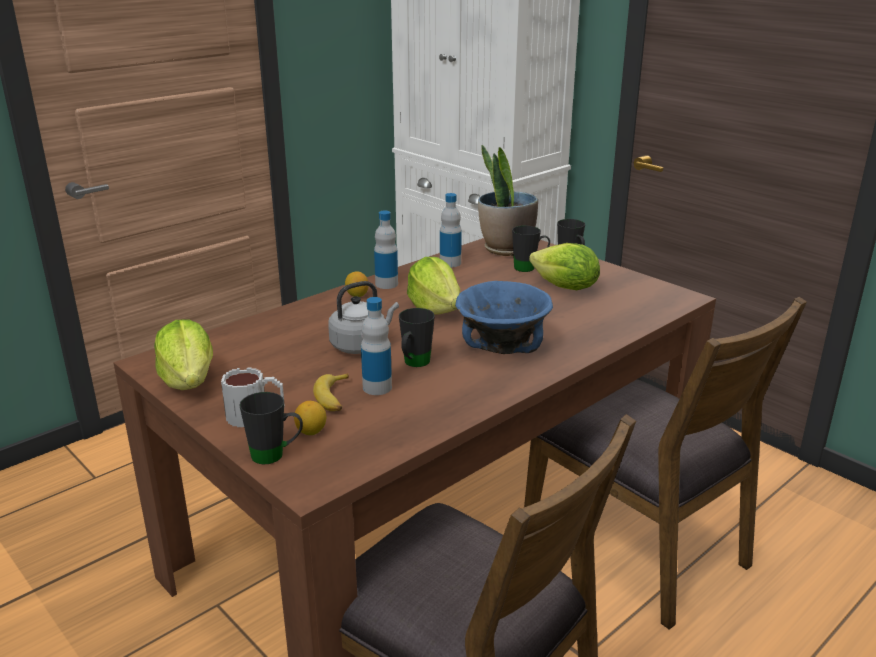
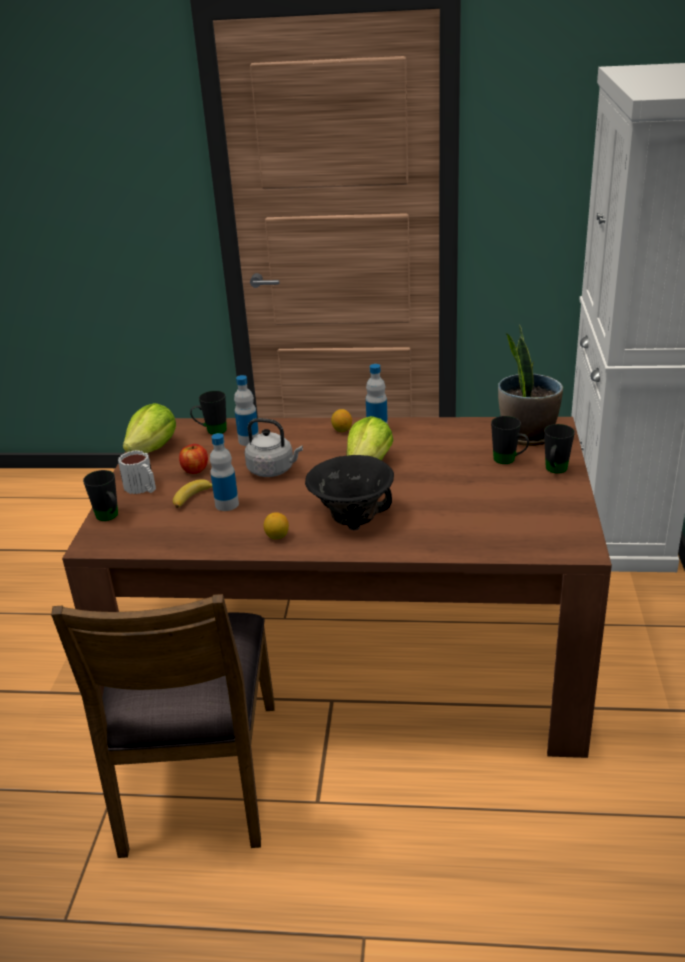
camera: 50 degrees right, 5 degrees up
lemon [294,401,326,435] -> lemon moved to [264,512,289,539]
black mug [399,308,435,367] -> black mug moved to [190,391,227,435]
bottle [440,193,462,267] -> bottle moved to [234,375,259,446]
blue bowl [455,281,553,354] -> black bowl [305,455,394,530]
brown chair [524,297,807,630] -> none
lettuce [529,243,600,290] -> none
none -> apple [179,444,208,474]

